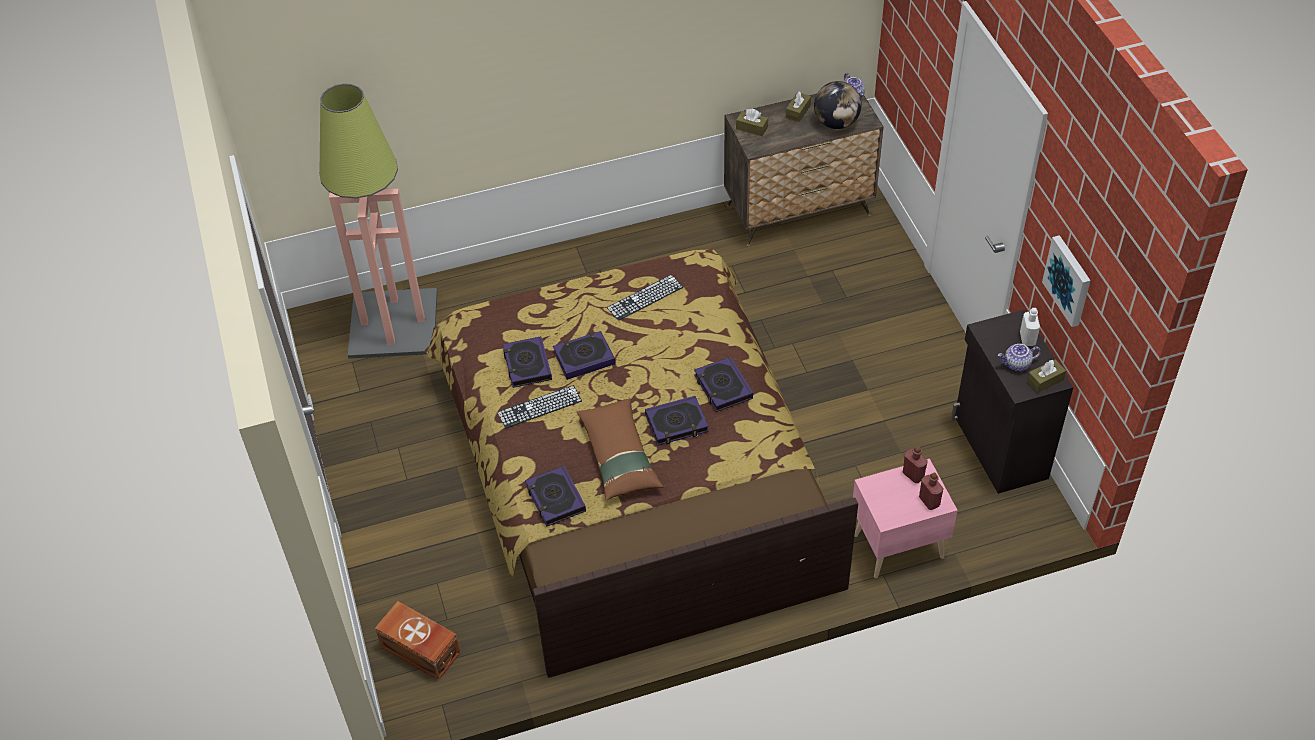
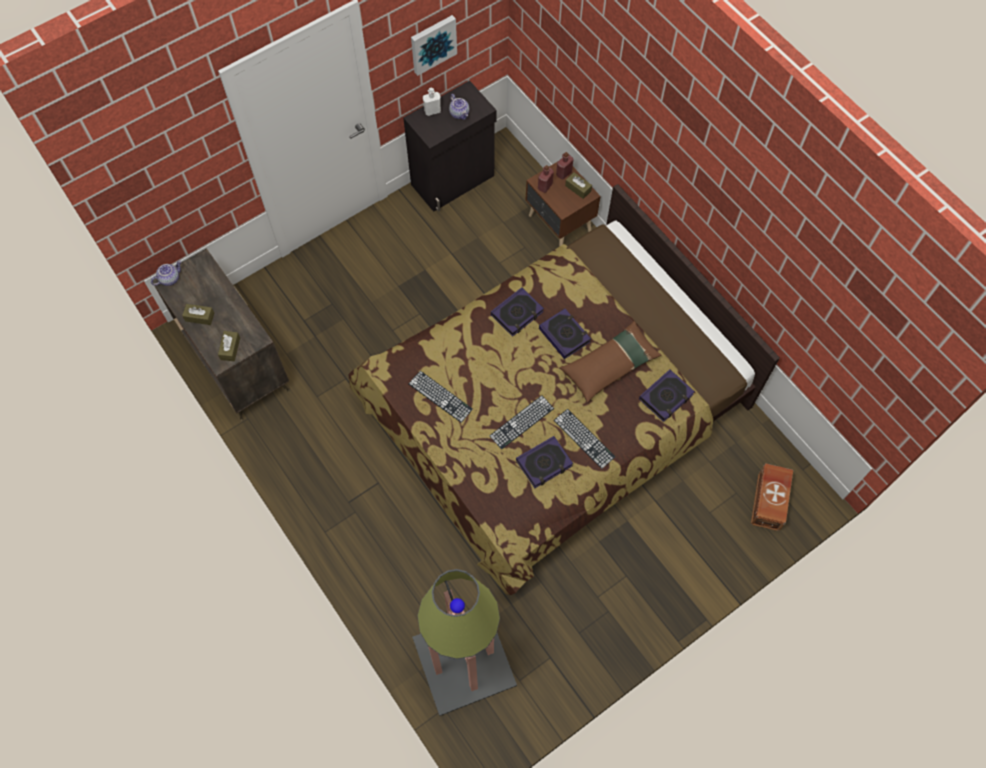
camera: 110 degrees left, 15 degrees up
book [553,331,615,380] -> keyboard [490,395,554,449]
globe [814,81,862,129] -> none
pink nightstand [853,459,958,578] -> brown nightstand [526,162,601,247]
brown tissue box [1027,360,1066,393] -> brown tissue box moved to [565,172,592,199]

